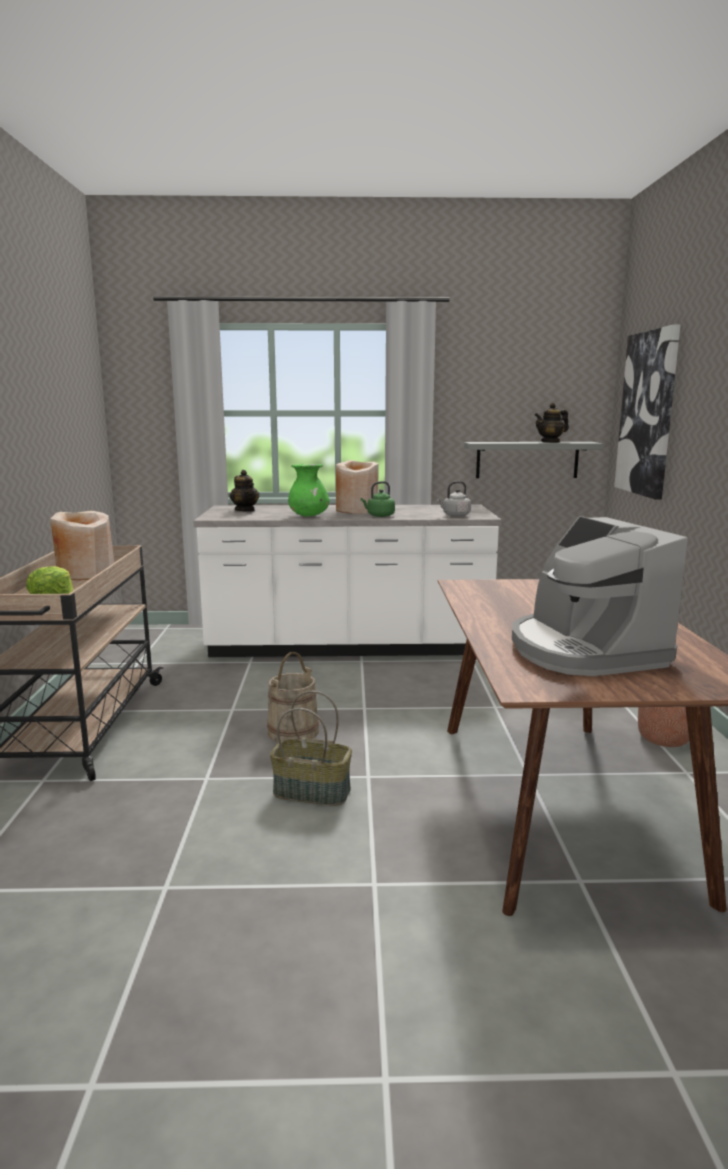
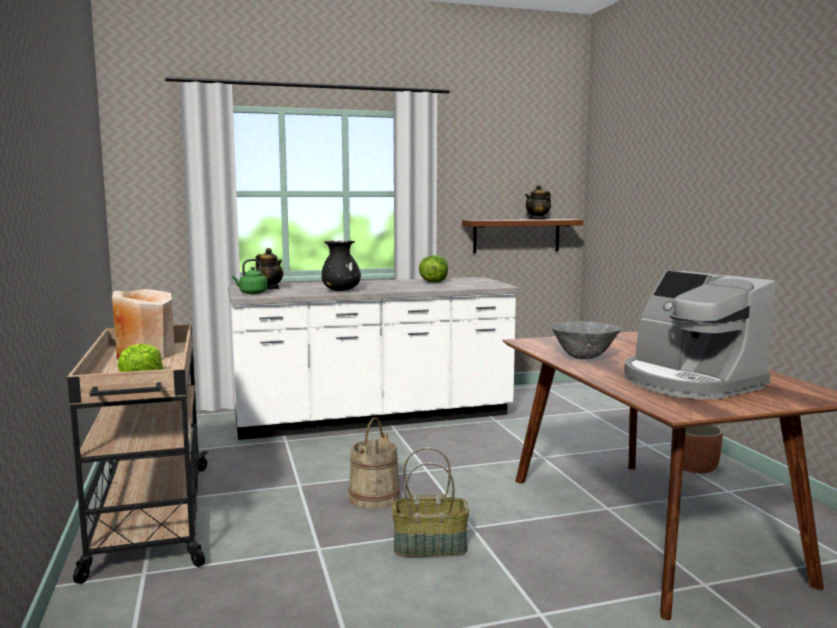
camera: 15 degrees left, 5 degrees down
green vase [288,464,329,516] -> black vase [322,240,361,291]
beige vase [336,460,379,514] -> none
green kettle [361,481,395,517] -> green kettle moved to [232,259,268,294]
grey kettle [437,481,471,517] -> none
grey shelf [464,442,603,478] -> brown shelf [462,219,583,253]
picture [614,324,681,500] -> none
none -> lettuce [419,255,448,283]
none -> grey bowl [550,321,621,359]

